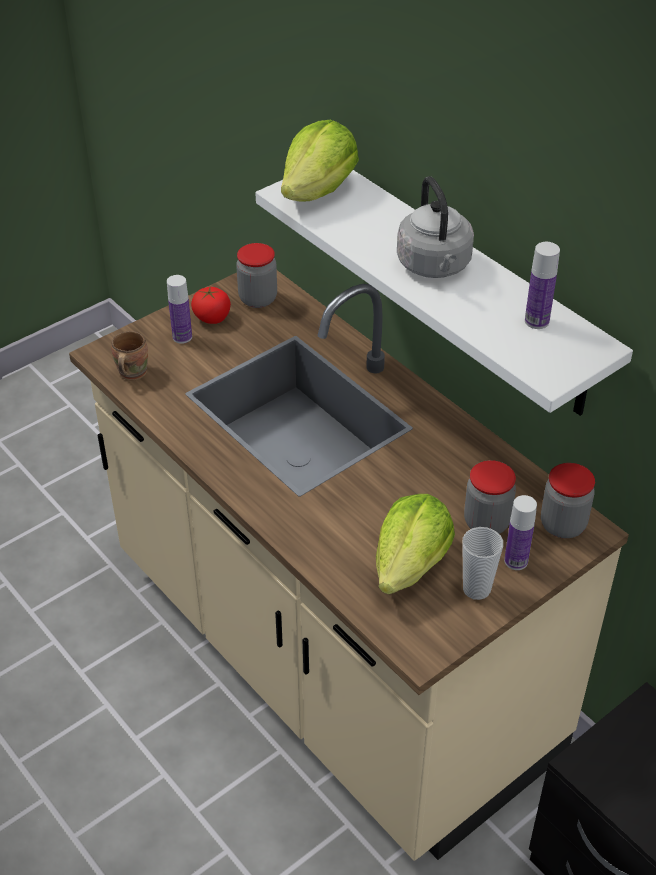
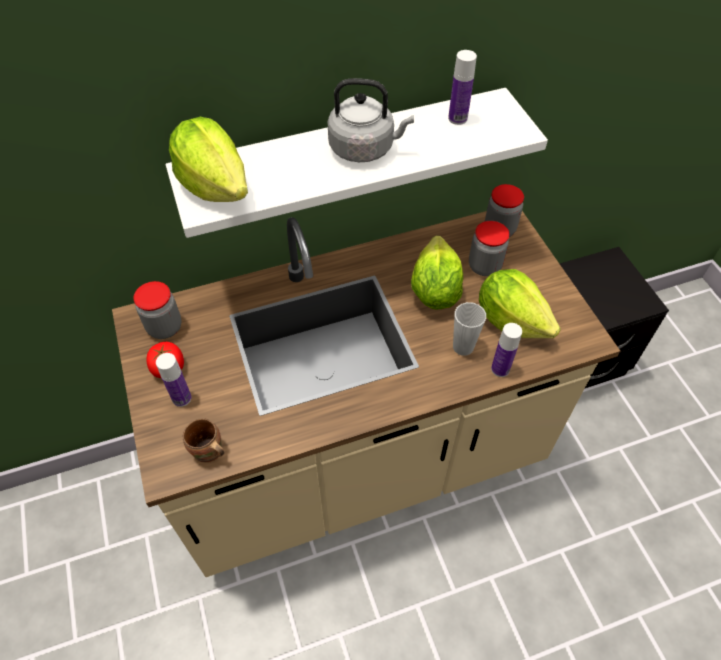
camera: 70 degrees left, 10 degrees up
cup [462,527,503,600] -> cup moved to [453,302,486,356]
bottle [504,495,537,570] -> bottle moved to [491,323,522,377]
none -> lettuce [411,236,463,309]

